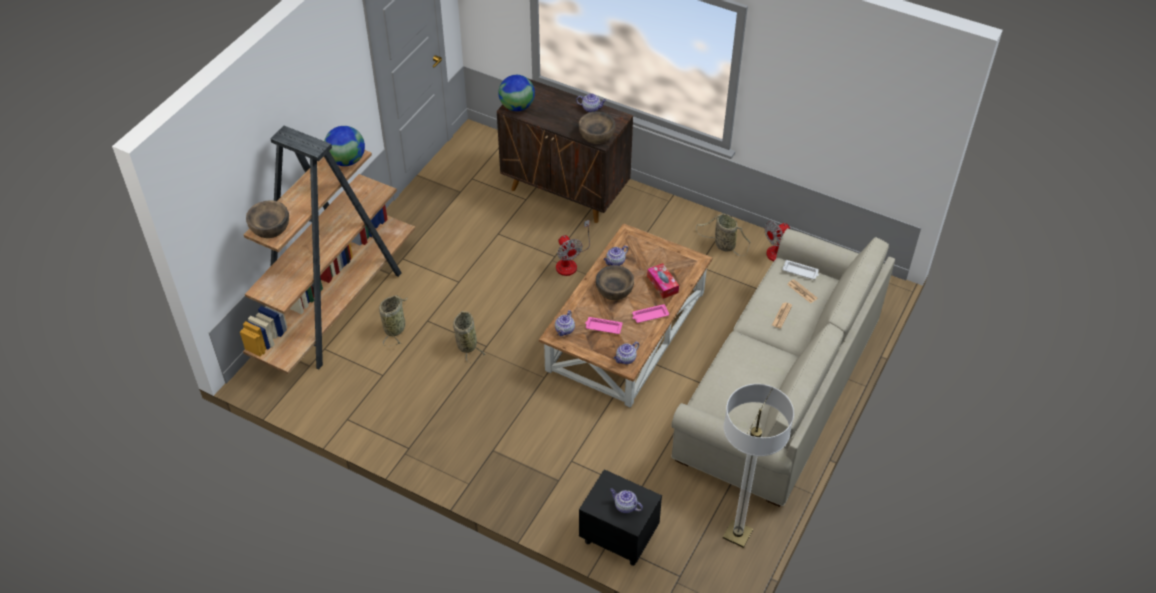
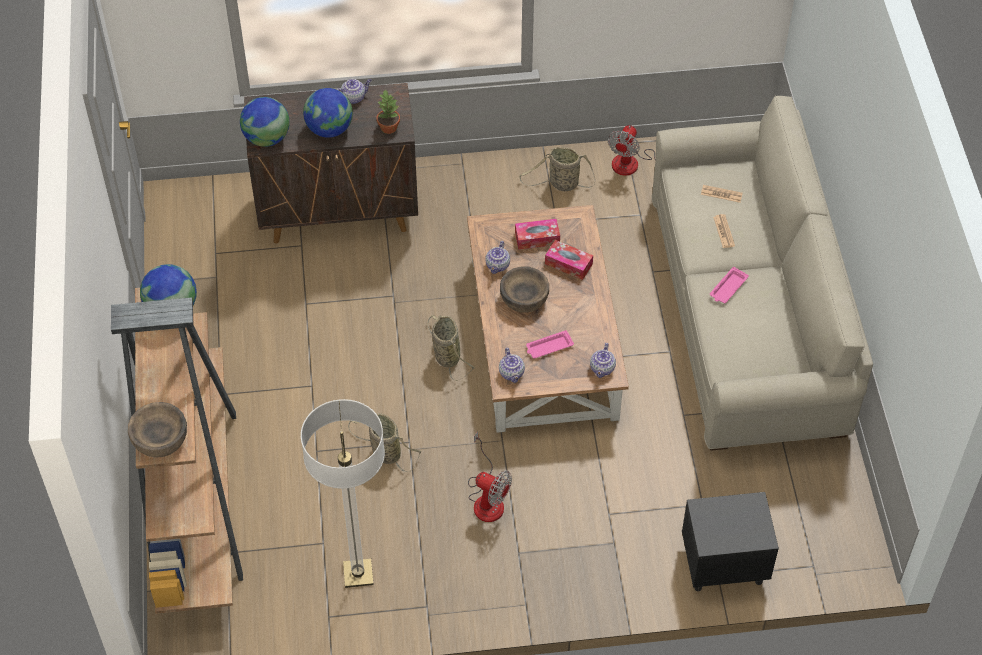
camera: 35 degrees left, 5 degrees up
basket [379,295,408,346] -> basket moved to [427,315,476,381]
fan [556,220,590,276] -> fan moved to [468,431,512,522]
brown bowl [579,111,616,144] -> potted plant [377,90,400,134]
teapot [610,489,643,513] -> none
pink tray [632,304,669,323] -> pink tray moved to [710,267,749,303]
floor lamp [723,384,794,548] -> floor lamp moved to [301,399,385,588]
white tray [782,260,819,279] -> none
none -> globe [303,88,353,138]
none -> tissue box [515,219,560,250]

